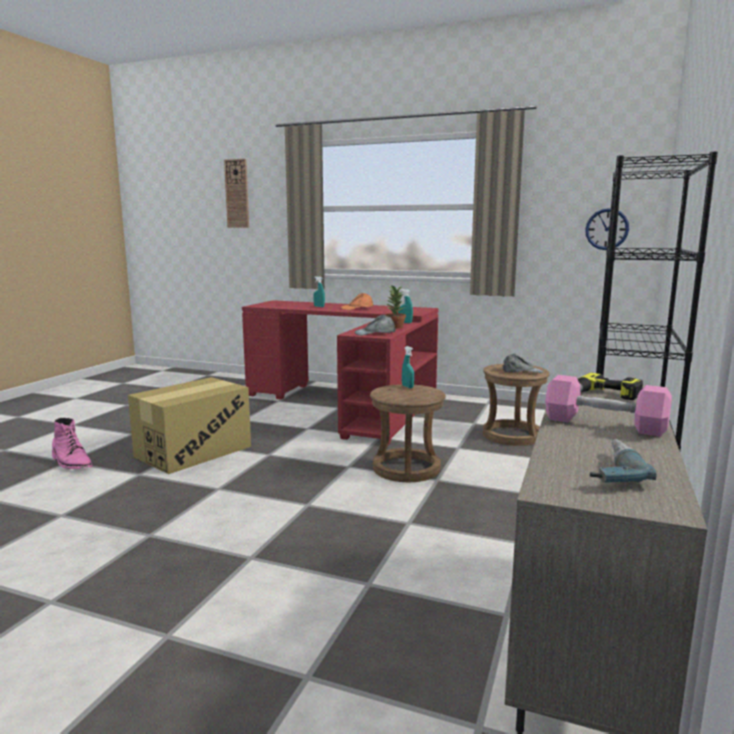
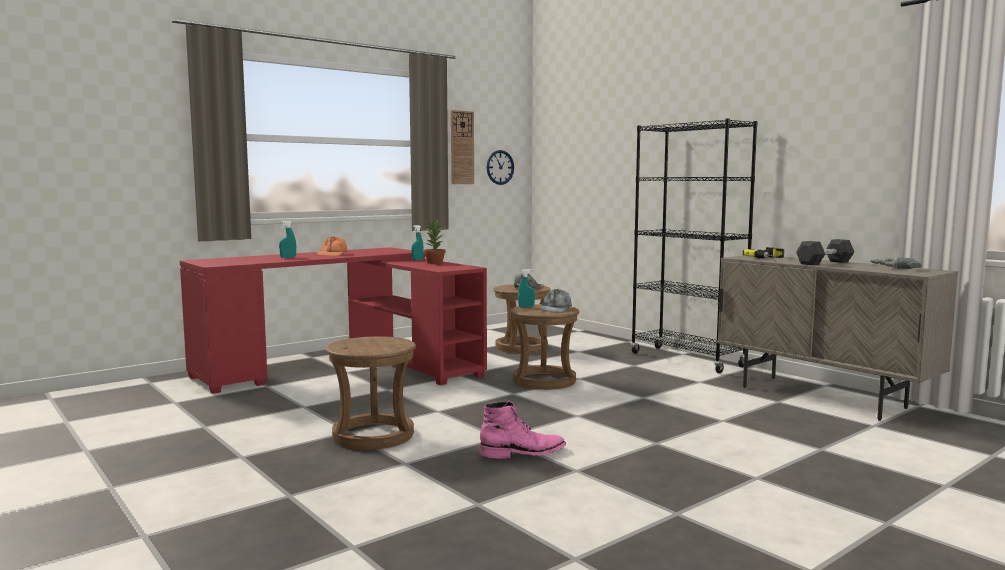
camera: 60 degrees left, 5 degrees down
pink boot [52,418,93,469] -> pink boot moved to [479,401,566,459]
cardboard box [128,377,251,474] -> brown stool [326,336,416,450]
wall clock [224,159,249,228] -> wall clock moved to [451,110,474,184]
grey cap [355,315,396,336] -> grey cap moved to [540,289,572,313]
pink dumbbell [545,375,672,437] -> grey dumbbell [796,239,854,265]

